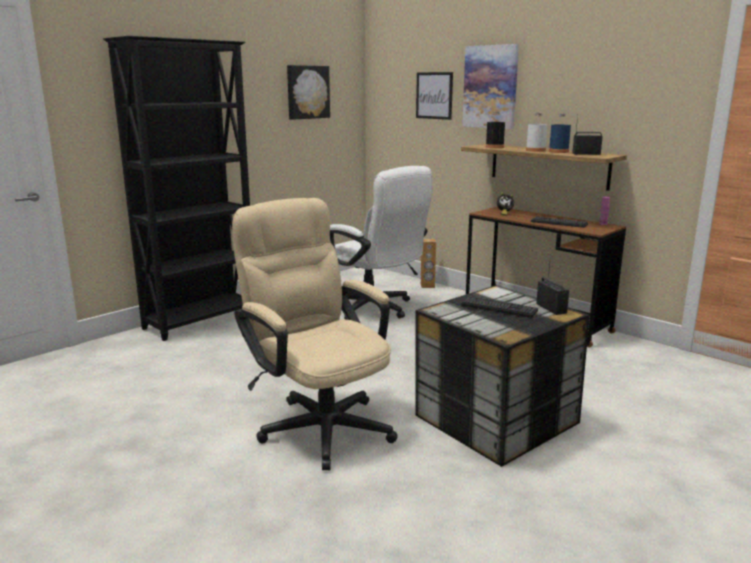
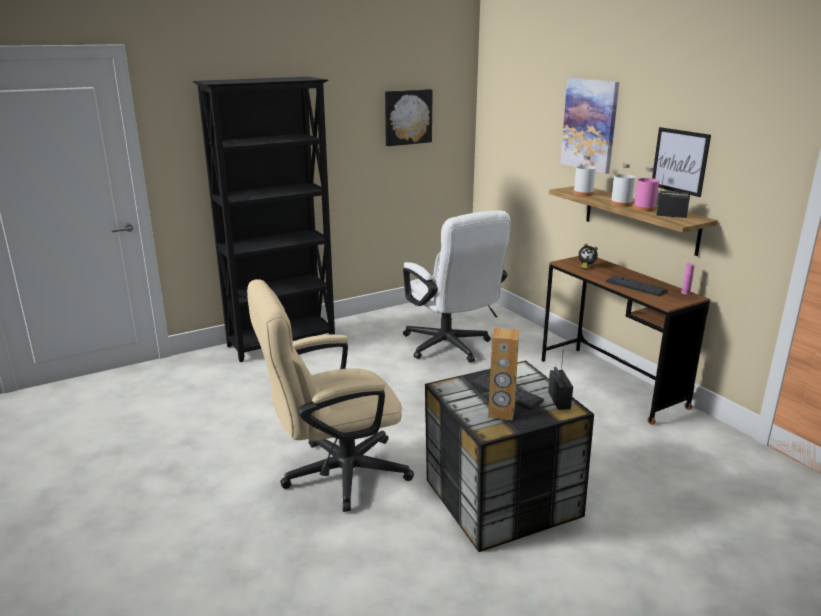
camera: 15 degrees right, 5 degrees up
beige office chair [232,198,398,470] -> beige office chair turned 90 degrees counterclockwise [247,279,414,512]
picture [416,72,453,120] -> picture moved to [652,127,711,197]
brown speaker [421,239,436,288] -> brown speaker moved to [488,328,519,420]
black bottle [486,111,505,148] -> white bottle [573,155,596,196]
blue bottle [549,113,571,153] -> pink bottle [633,167,659,212]

